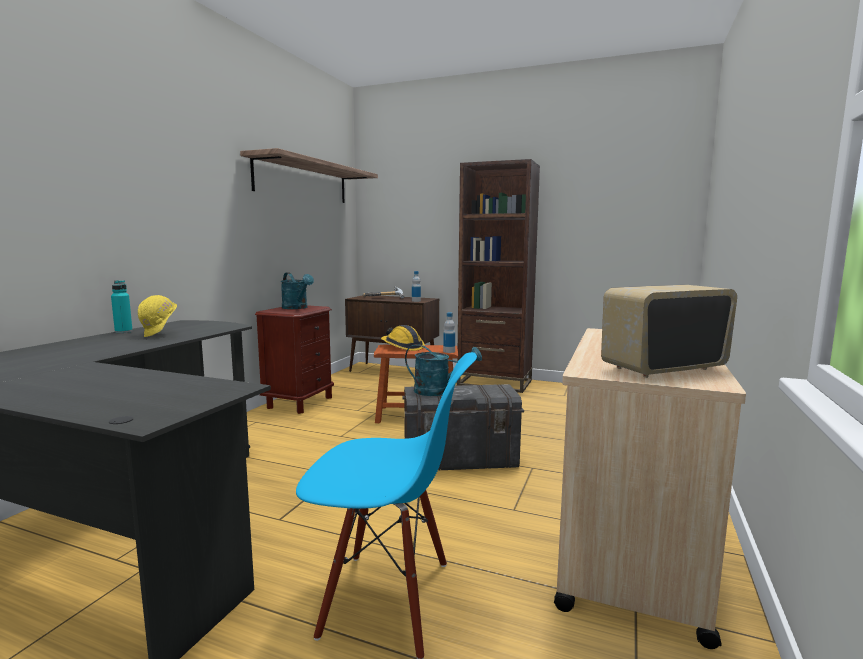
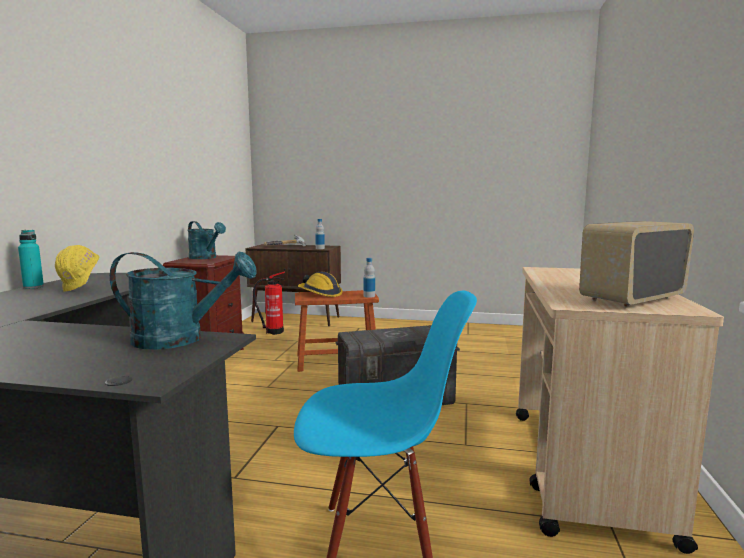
camera: 10 degrees left, 0 degrees up
shelf [240,148,378,203] -> none
turquoise watering can [405,344,482,396] -> turquoise watering can moved to [110,252,256,349]
brown bookcase [457,159,540,393] -> none
none -> fire extinguisher [253,272,285,335]

